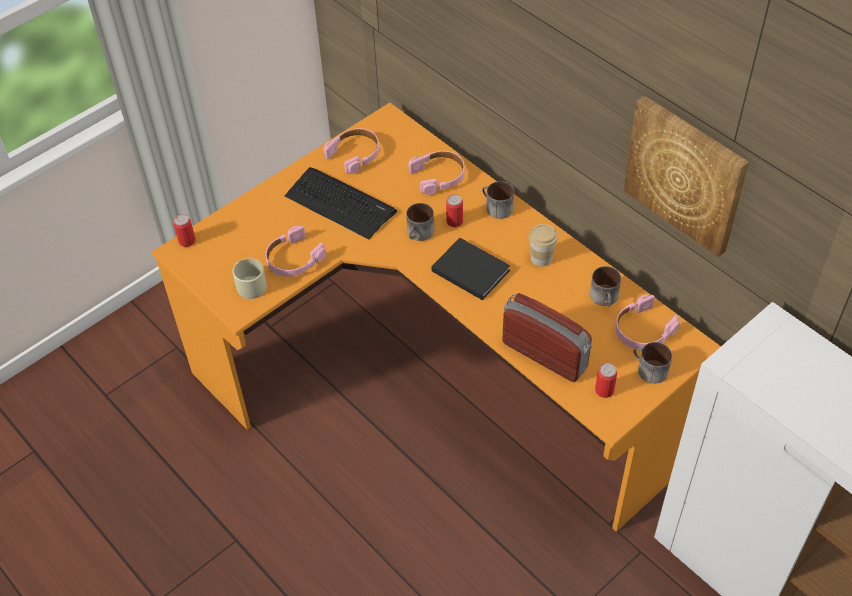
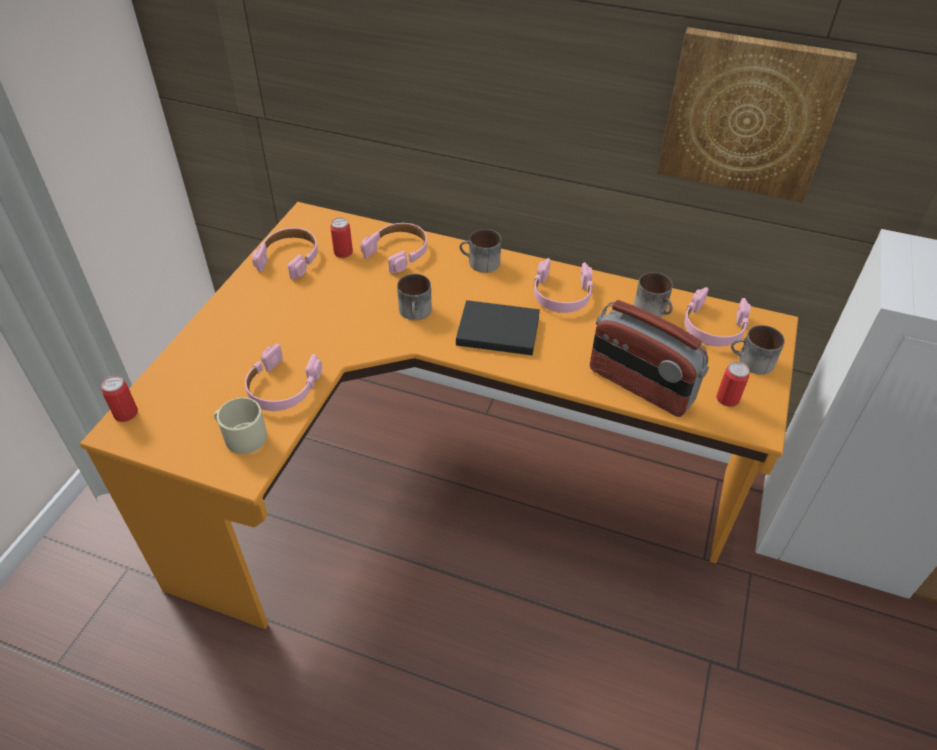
camera: 30 degrees left, 5 degrees down
keyboard [285,167,397,239] -> none
can [446,194,463,227] -> can moved to [330,218,353,258]
radio [502,293,592,382] -> radio turned 150 degrees counterclockwise [590,300,709,417]
cup [529,224,558,267] -> pink headphones [533,258,593,313]

